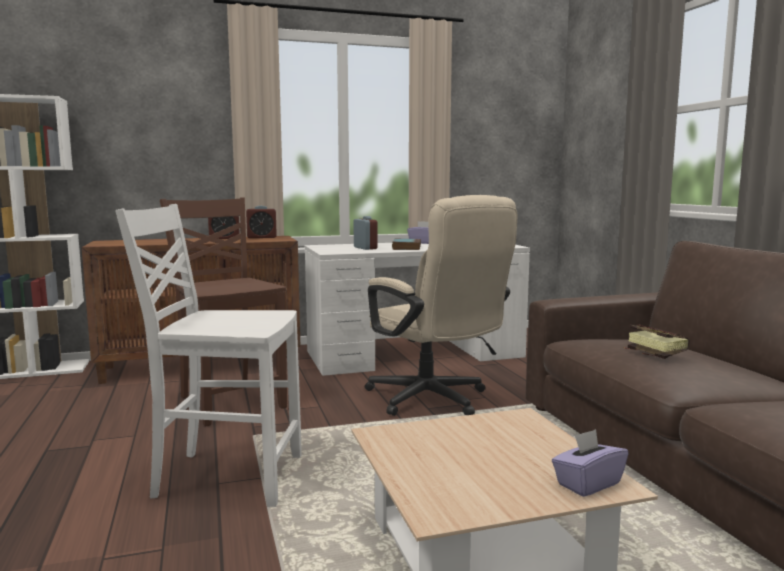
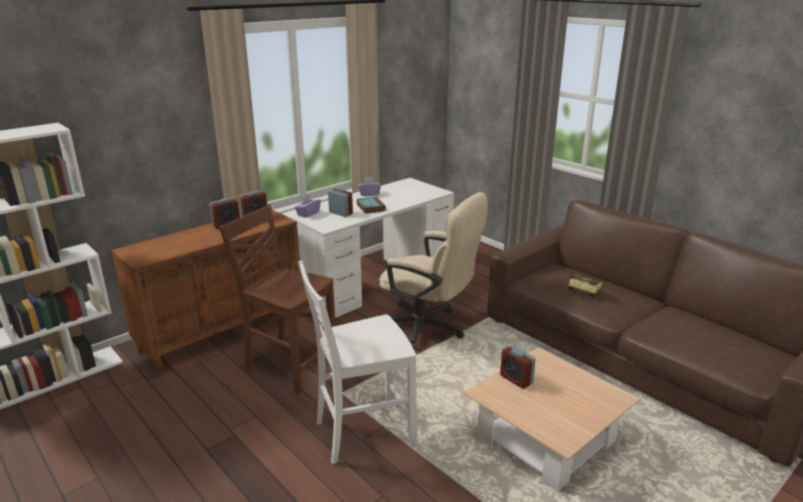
camera: 25 degrees left, 15 degrees up
purple tissue box [552,429,629,497] -> purple tissue box moved to [294,194,321,218]
none -> alarm clock [500,345,536,389]

